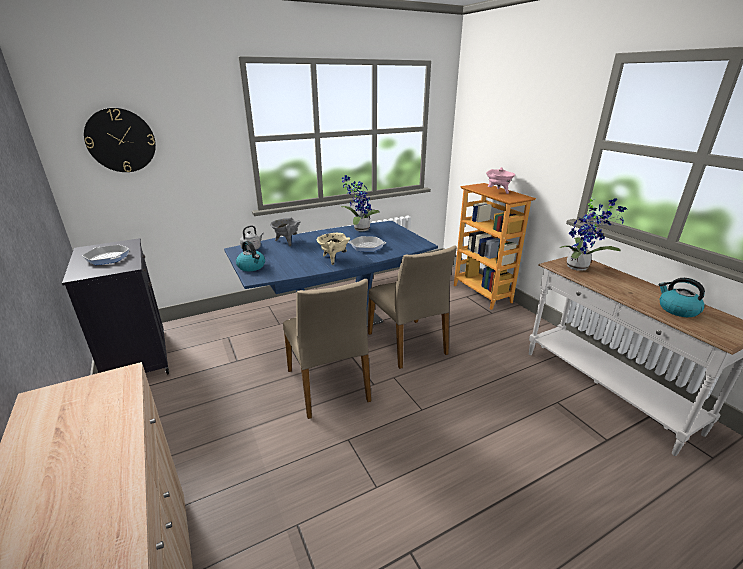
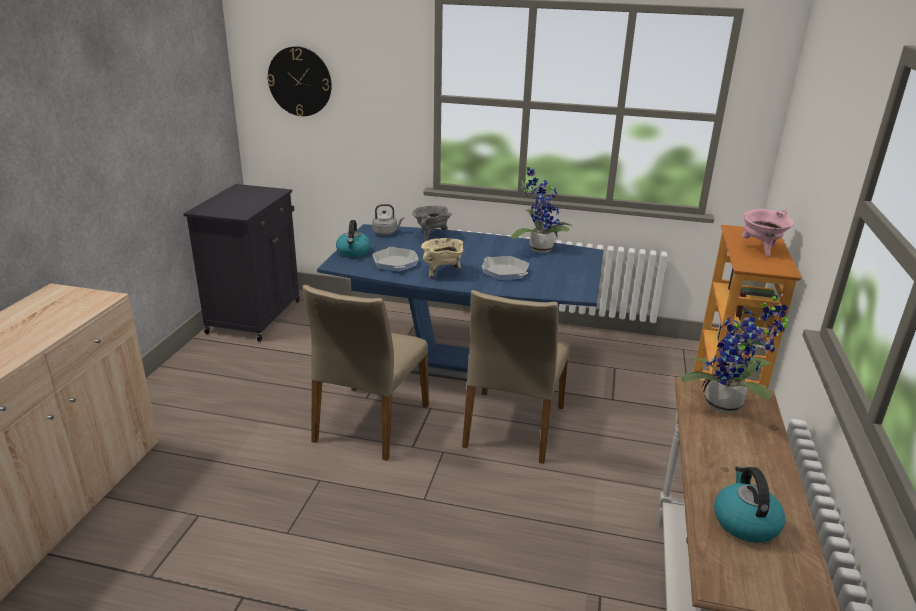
camera: 40 degrees right, 0 degrees up
frying pan [82,245,129,265] -> frying pan moved to [373,247,419,272]

